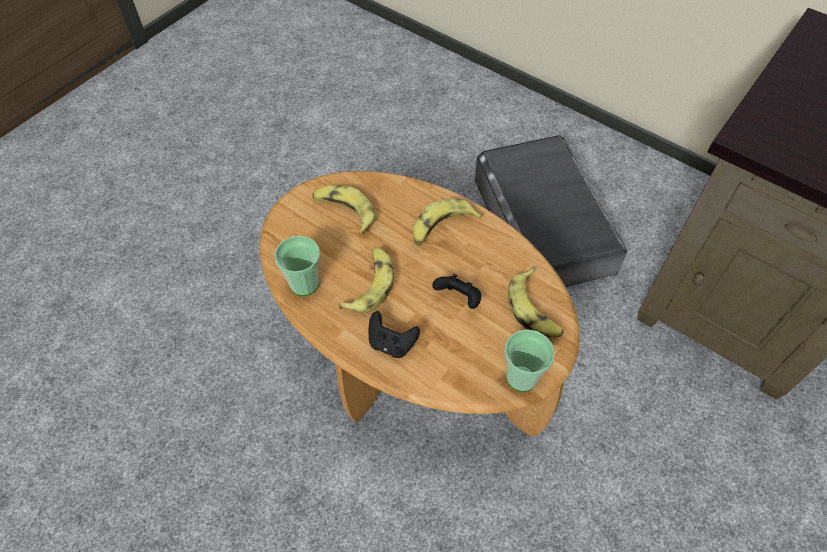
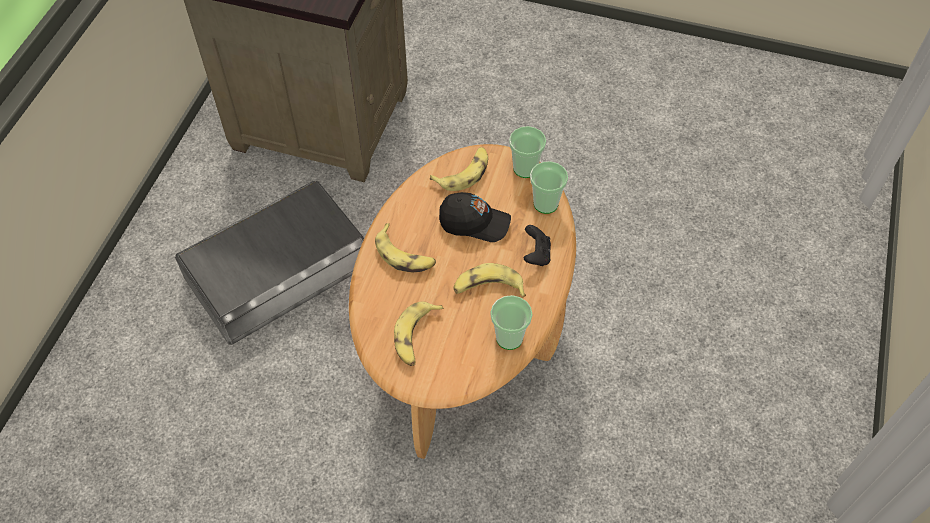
camera: 110 degrees left, 0 degrees up
black game controller [432,274,481,309] -> black cap [439,192,511,242]
none -> cup [530,161,568,214]

